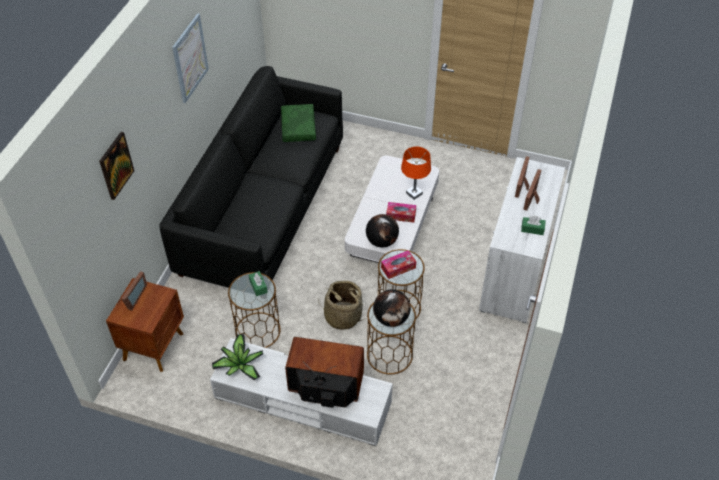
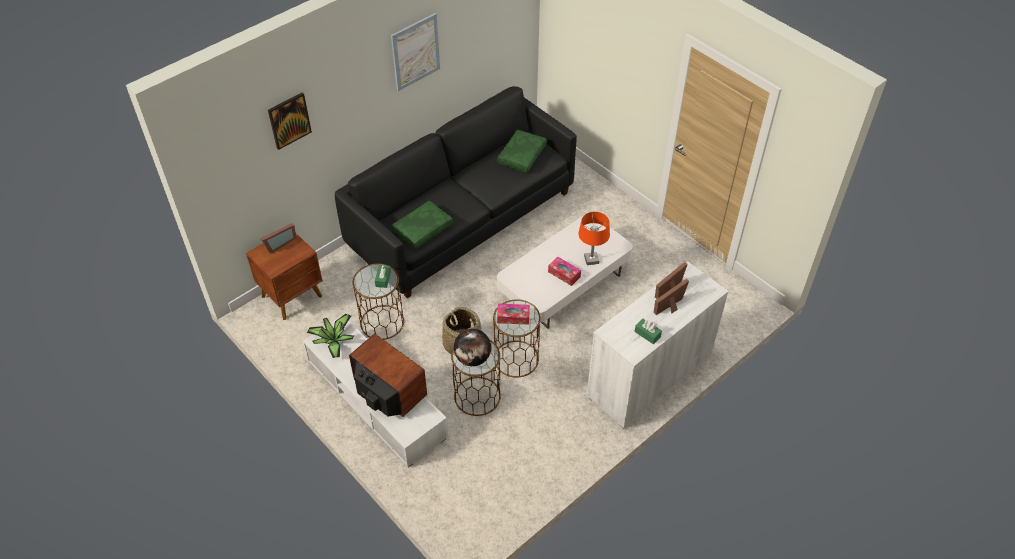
camera: 30 degrees right, 0 degrees up
globe [366,214,399,248] -> none
none -> green pillow [392,201,453,249]

